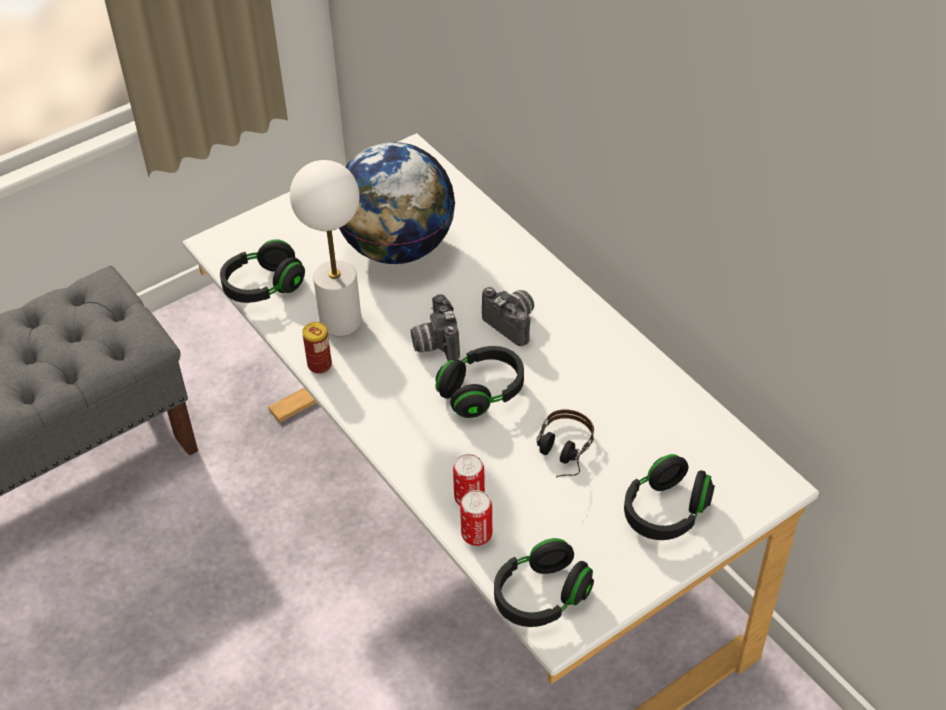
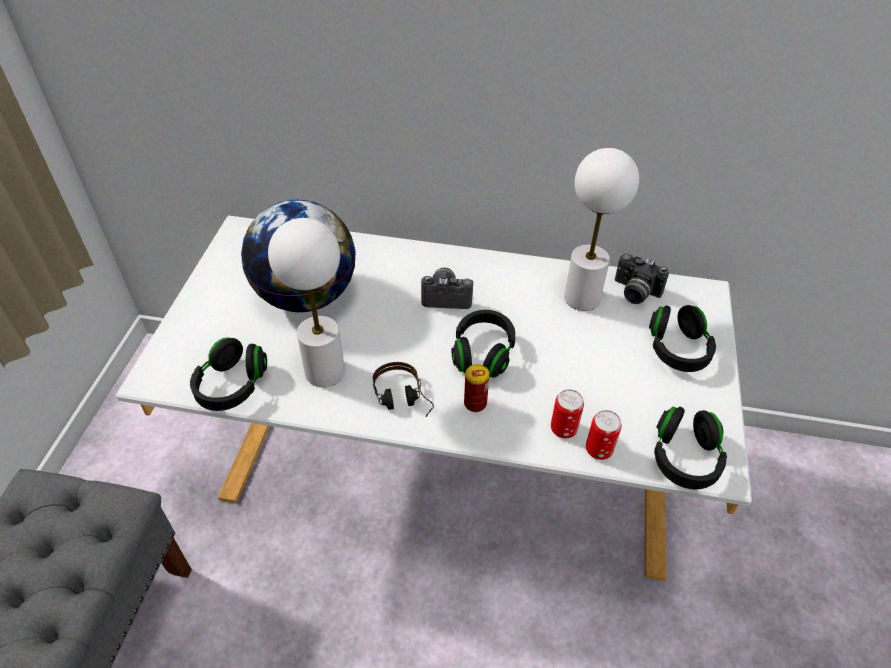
camera: 45 degrees left, 0 degrees up
can [302,322,332,374] -> can moved to [464,364,489,412]
camera [411,294,460,361] -> camera moved to [615,253,669,304]
headphones [536,410,594,477] -> headphones moved to [373,362,434,417]
none -> white table lamp [564,148,639,311]

